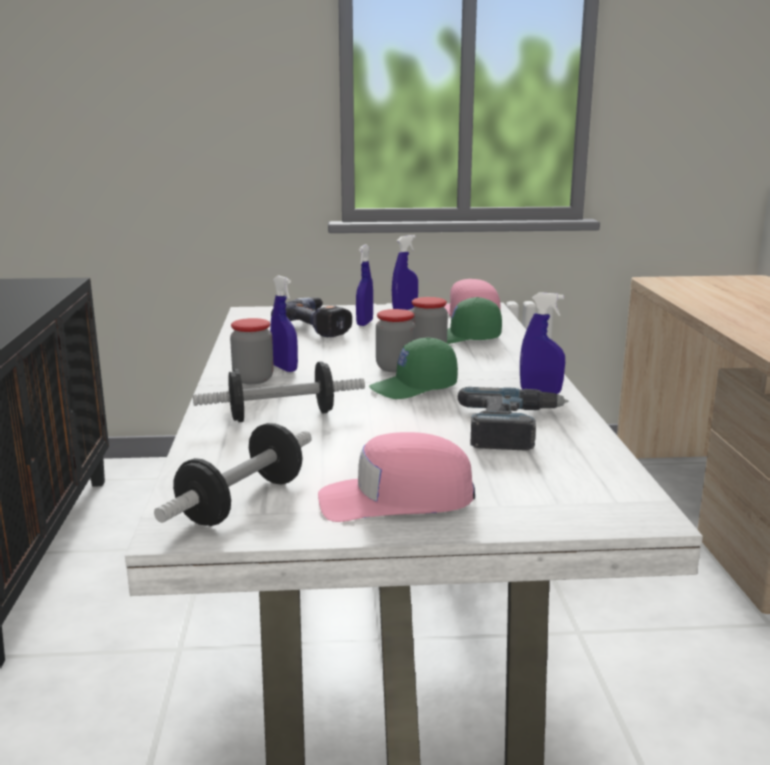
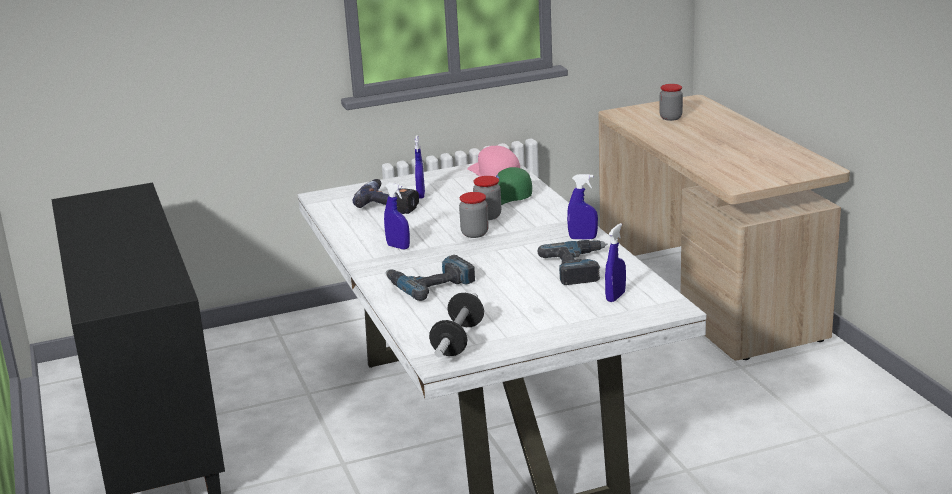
camera: 15 degrees left, 5 degrees up
dumbbell [193,361,365,422] -> power drill [386,255,475,301]
jar [230,318,274,384] -> jar moved to [660,84,683,121]
pink cap [318,432,475,522] -> none
green cap [369,338,458,399] -> none
blue spray bottle [392,235,418,310] -> blue spray bottle moved to [605,223,626,302]

